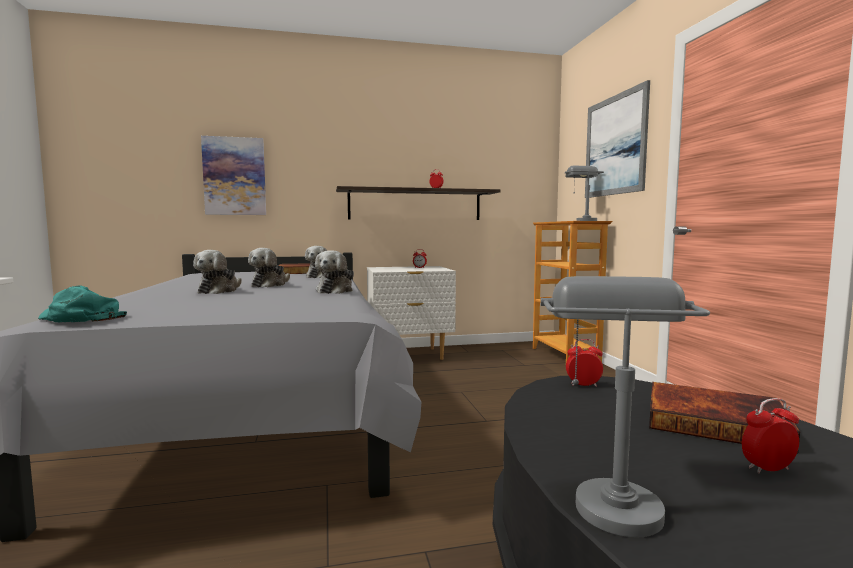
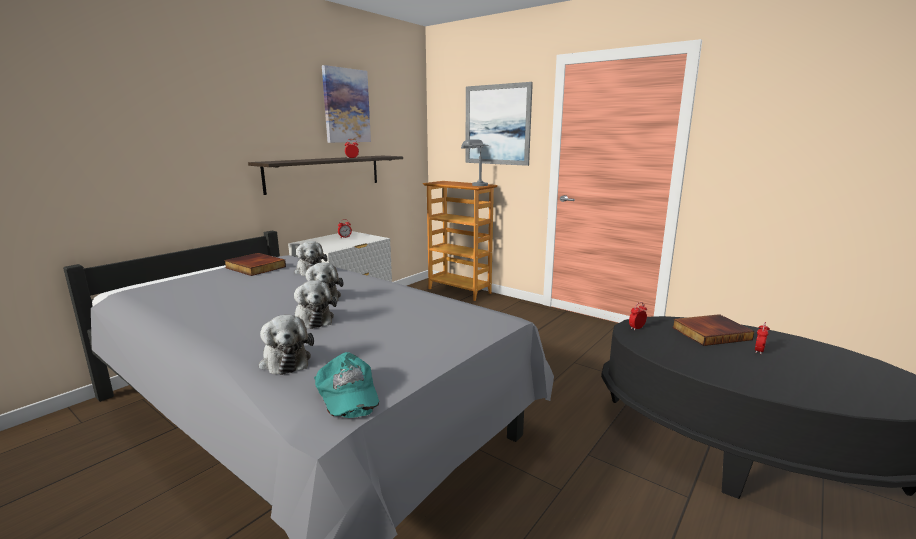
camera: 40 degrees left, 10 degrees up
turquoise cap [38,285,127,322] -> turquoise cap turned 105 degrees counterclockwise [314,352,379,418]
picture [201,136,266,215] -> picture moved to [322,65,371,143]
plush toy [315,250,354,294] -> plush toy moved to [259,315,314,375]
grey table lamp [540,276,710,537] -> none

